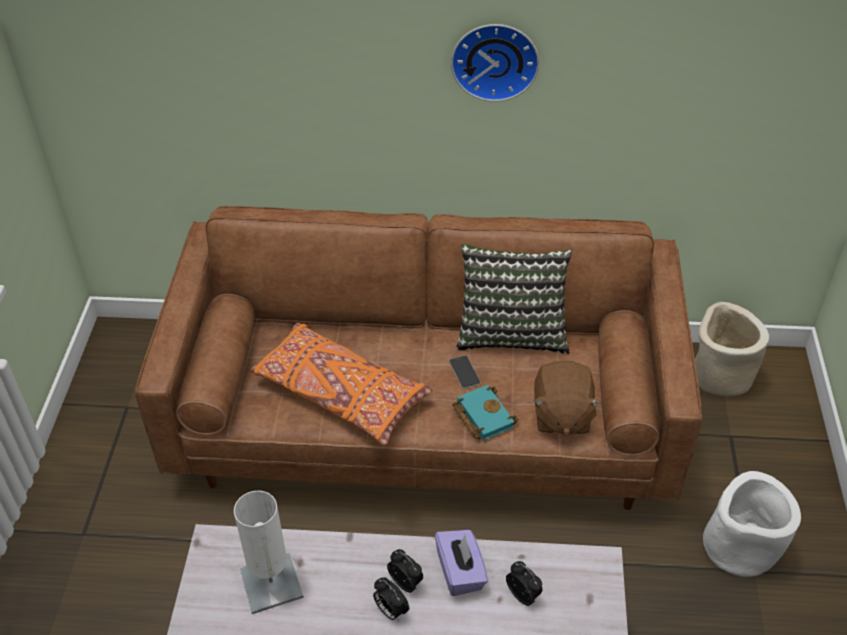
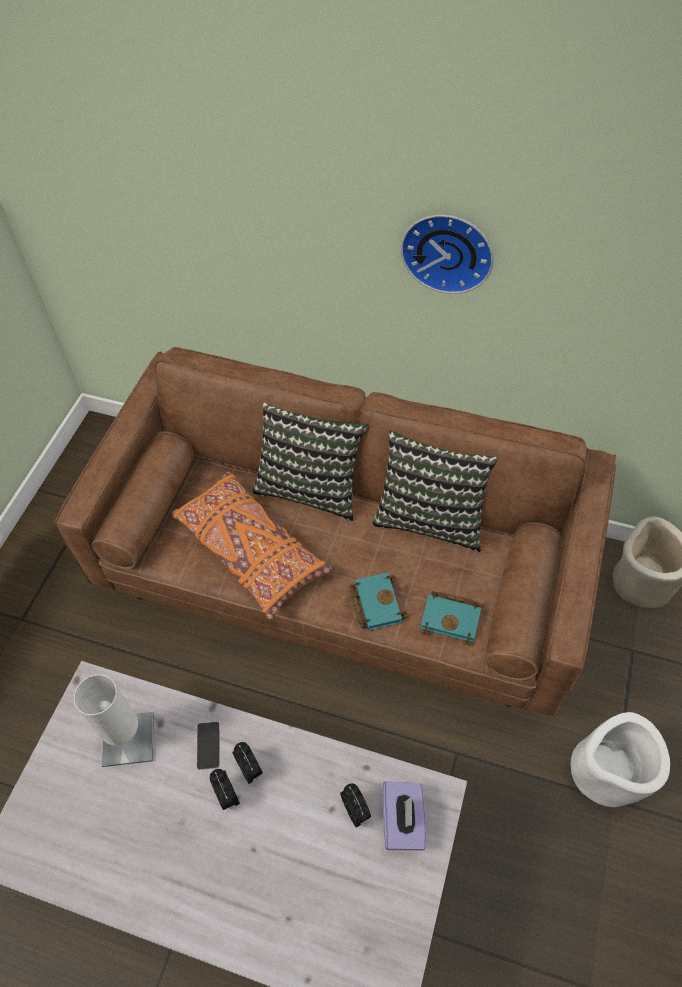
camera: 15 degrees right, 10 degrees up
purple tissue box [435,530,488,596] -> purple tissue box moved to [383,781,426,850]
phone [449,355,481,389] -> phone moved to [197,722,220,770]
brown plush toy [533,360,602,436] -> turquoise book [420,591,481,646]
none -> pillow [252,403,368,521]

